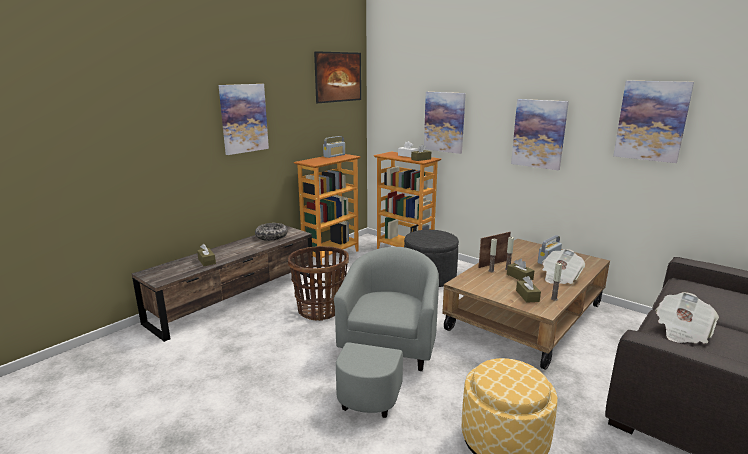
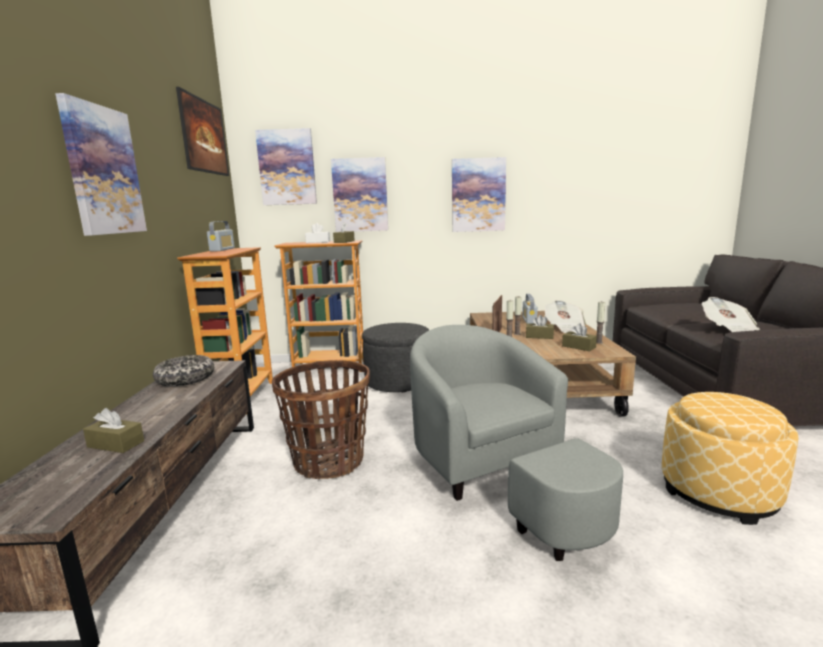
camera: 40 degrees left, 5 degrees down
picture [613,81,694,163] -> picture moved to [255,128,317,205]

